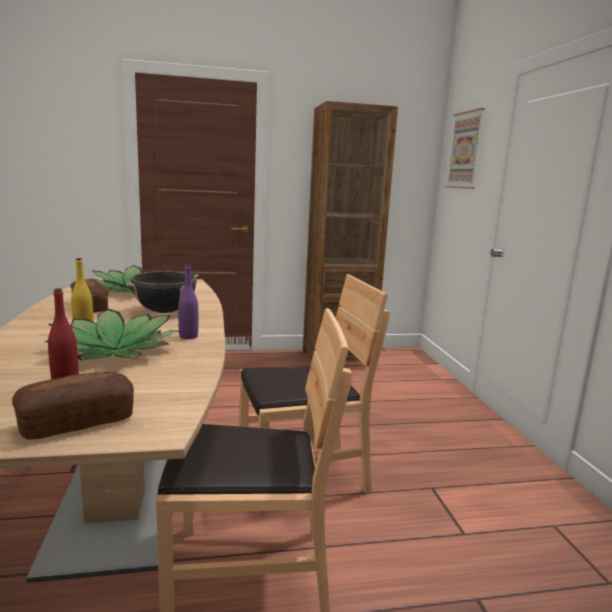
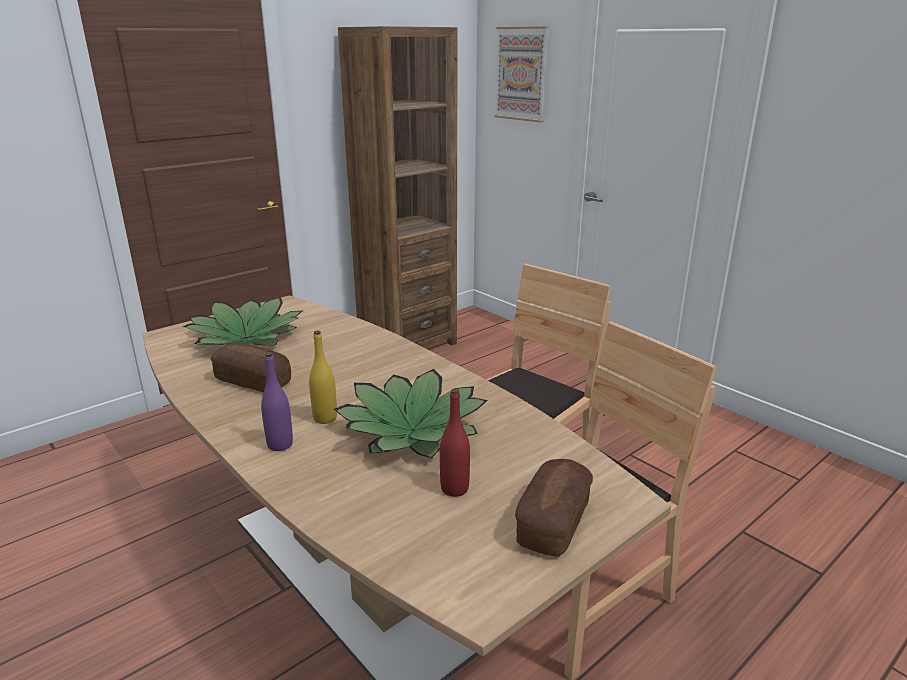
camera: 30 degrees left, 10 degrees up
black cooking pot [126,271,198,313] -> none
purple bottle [178,264,198,339] -> purple bottle moved to [261,352,293,451]

